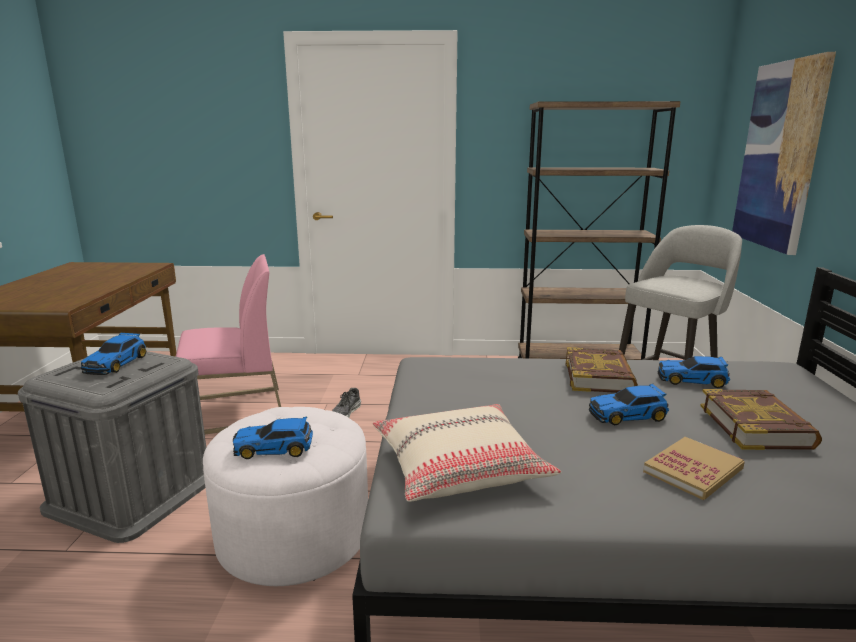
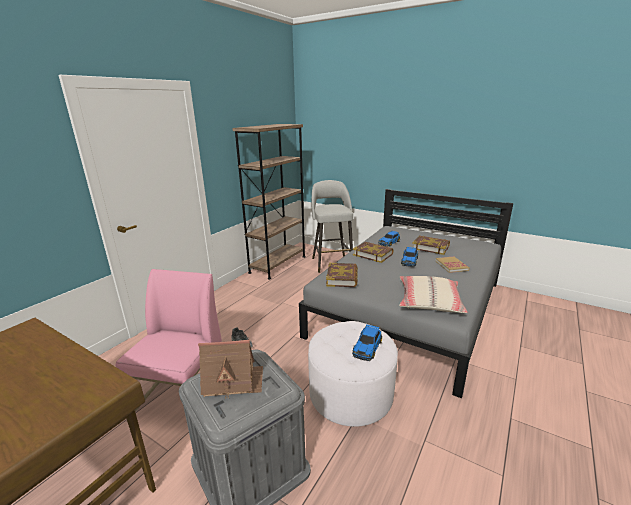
camera: 60 degrees left, 5 degrees up
toy car [81,333,146,375] -> toy house [198,340,263,399]
picture [732,52,836,255] -> none
none -> book [326,263,358,287]

